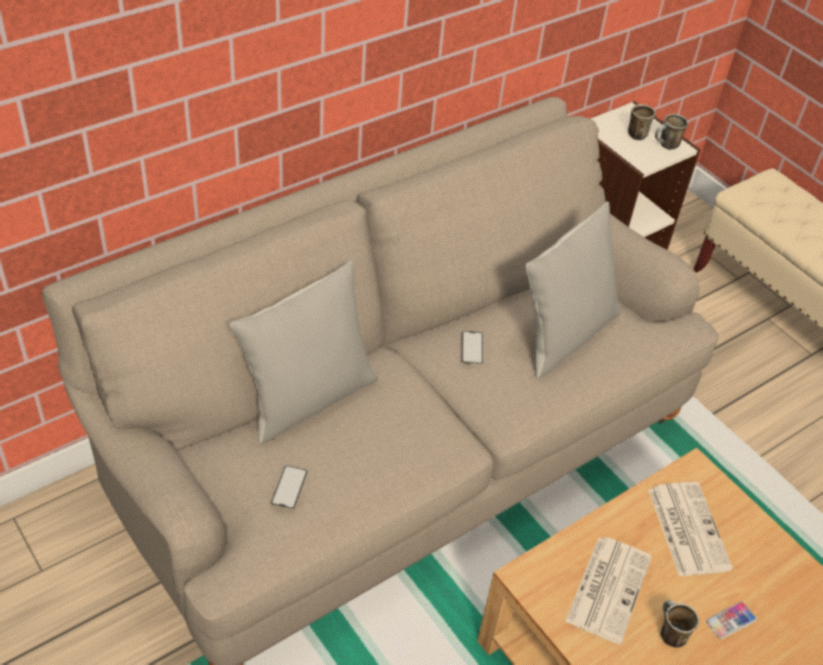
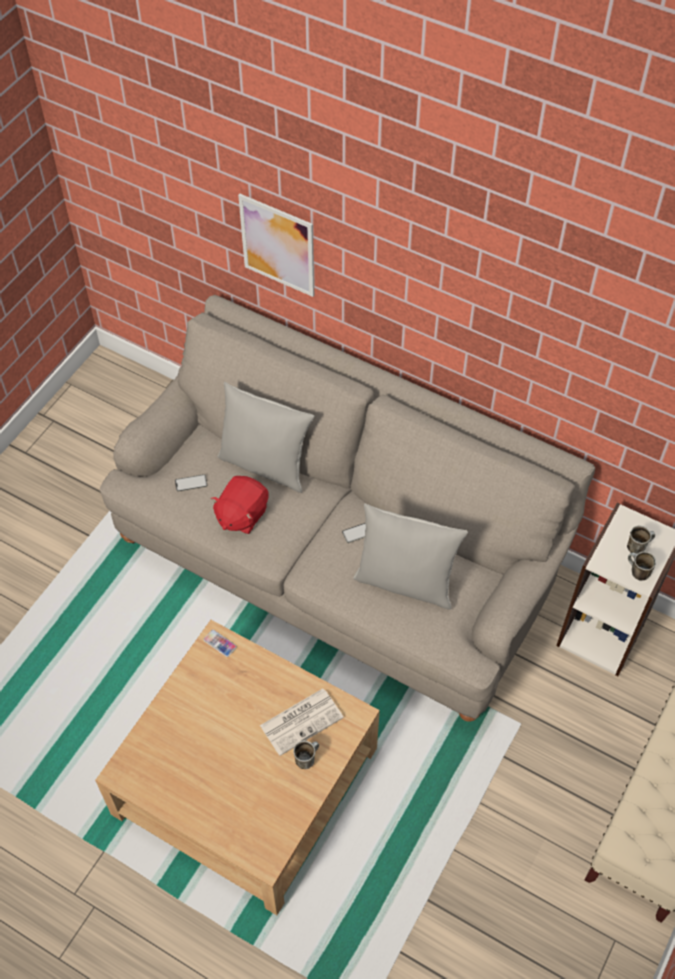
camera: 70 degrees right, 10 degrees up
newspaper [565,537,652,644] -> none
mug [660,600,699,648] -> mug moved to [293,741,319,769]
phone [706,602,757,639] -> phone moved to [204,629,237,657]
none -> red plush toy [211,476,269,534]
none -> picture [238,194,314,297]

